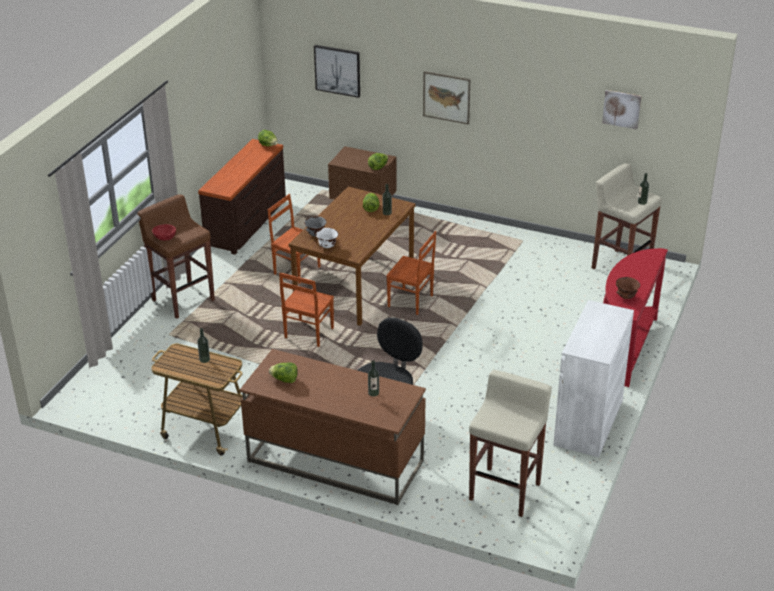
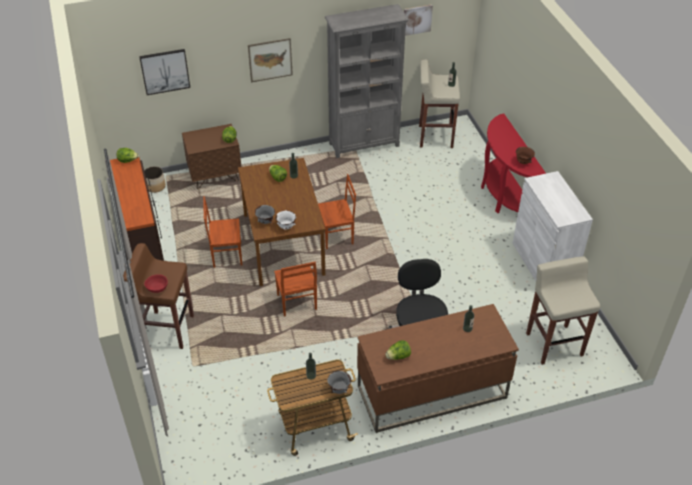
camera: 40 degrees left, 10 degrees up
none -> planter [144,166,166,193]
none -> grey bookcase [325,4,409,158]
none -> grey bowl [327,371,351,394]

